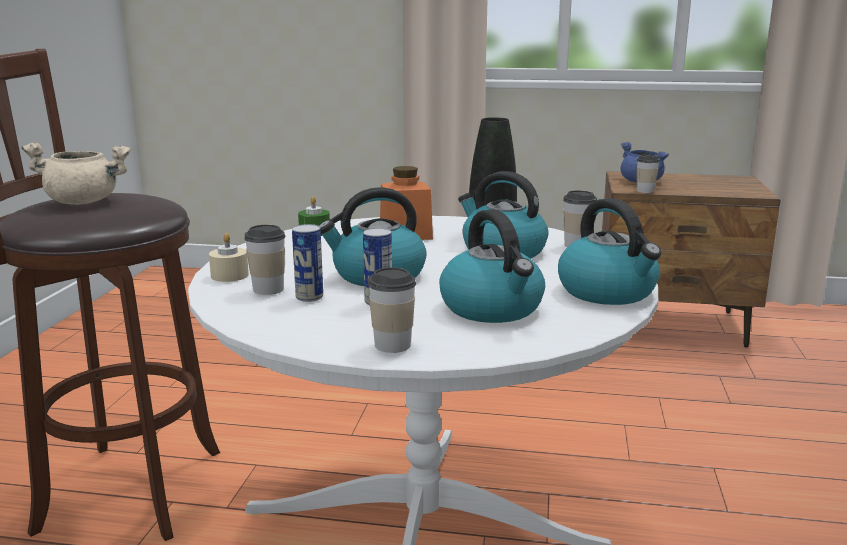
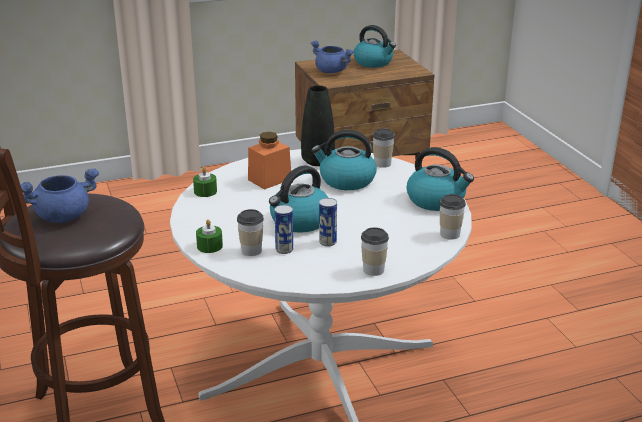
camera: 30 degrees left, 10 degrees up
beige cooking pot [21,142,131,205] -> blue cooking pot [21,168,99,223]
beige candle [209,233,249,282] -> green candle [196,219,223,253]
kettle [439,209,545,323] -> kettle moved to [354,25,396,68]
cup [637,155,660,193] -> cup moved to [440,194,466,240]

